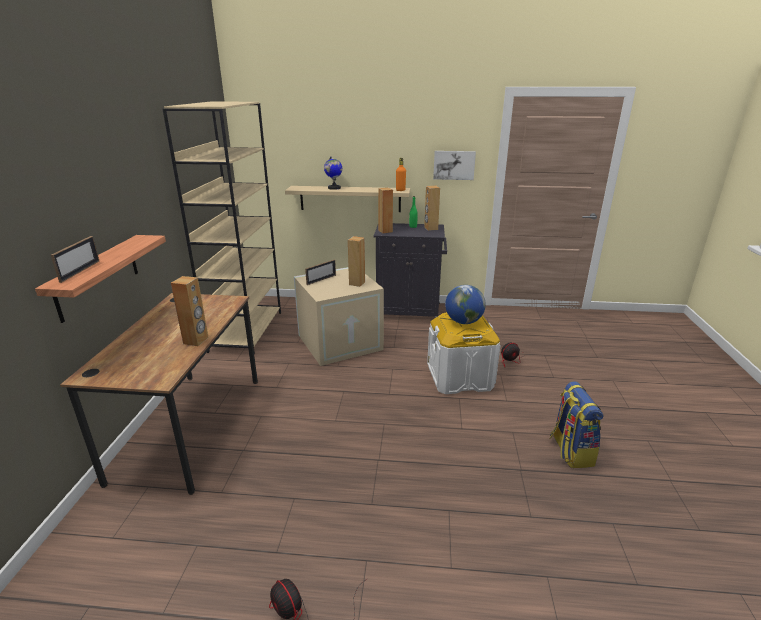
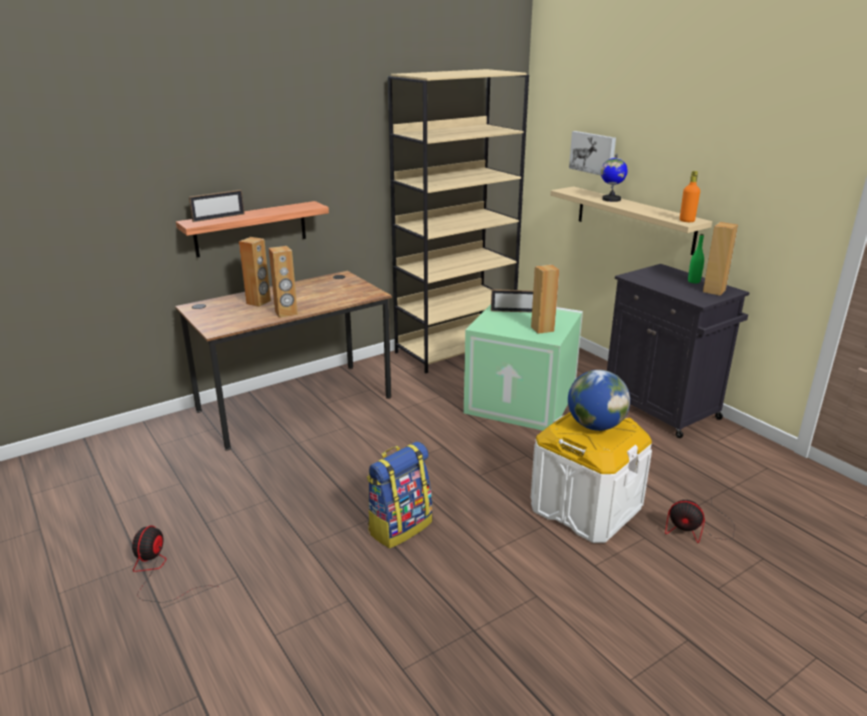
camera: 50 degrees right, 0 degrees up
beige storage box [294,267,384,366] -> green storage box [464,304,583,431]
brown speaker [378,188,393,233] -> brown speaker moved to [239,237,271,307]
picture [433,151,476,180] -> picture moved to [569,131,616,175]
backpack [550,381,603,468] -> backpack moved to [367,441,433,549]

